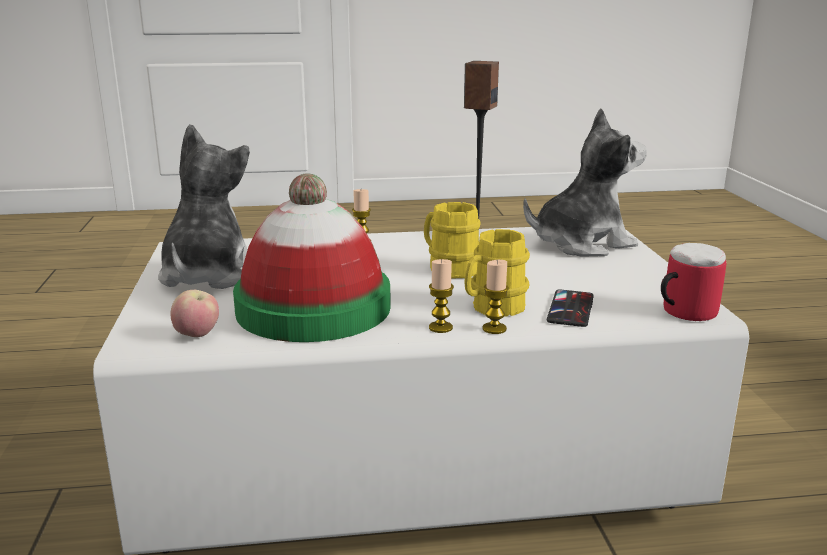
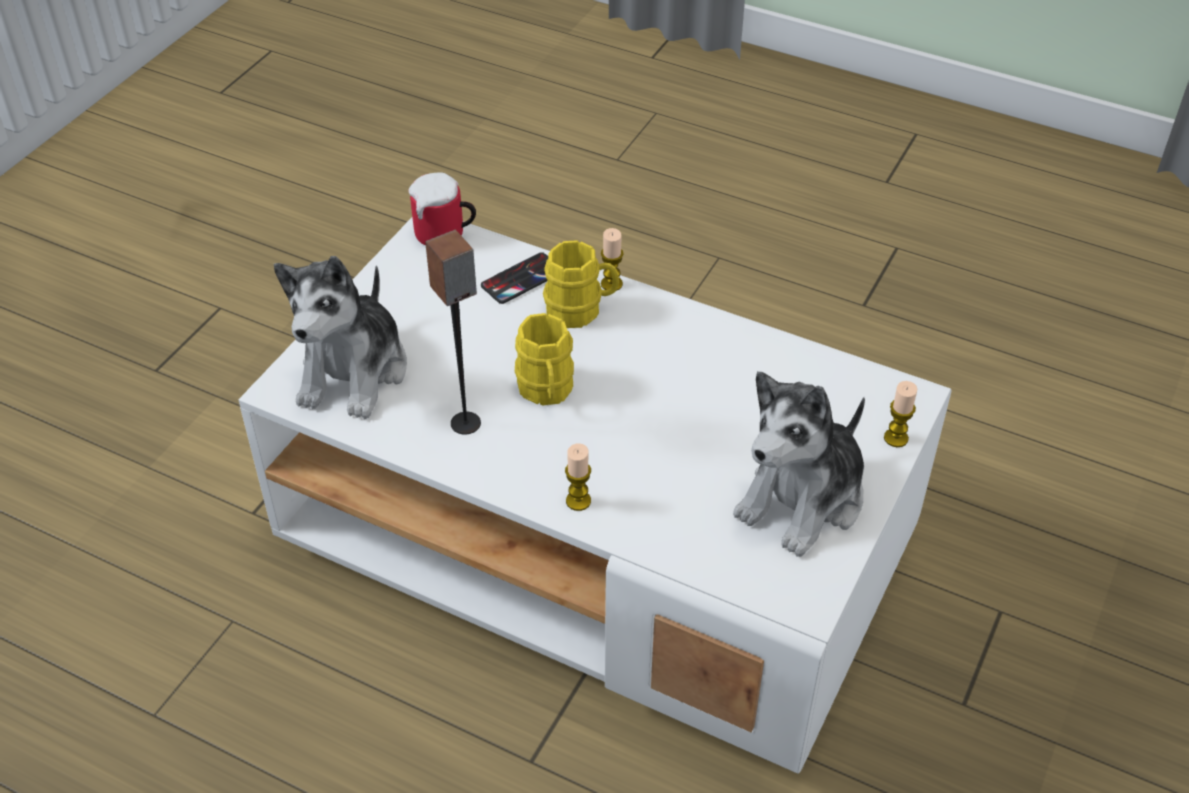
camera: 145 degrees left, 25 degrees up
apple [171,290,219,337] -> none
hat [233,173,391,342] -> none
candle [429,259,454,333] -> candle moved to [884,381,917,447]
plush toy [523,108,647,256] -> plush toy turned 90 degrees counterclockwise [274,256,407,419]

